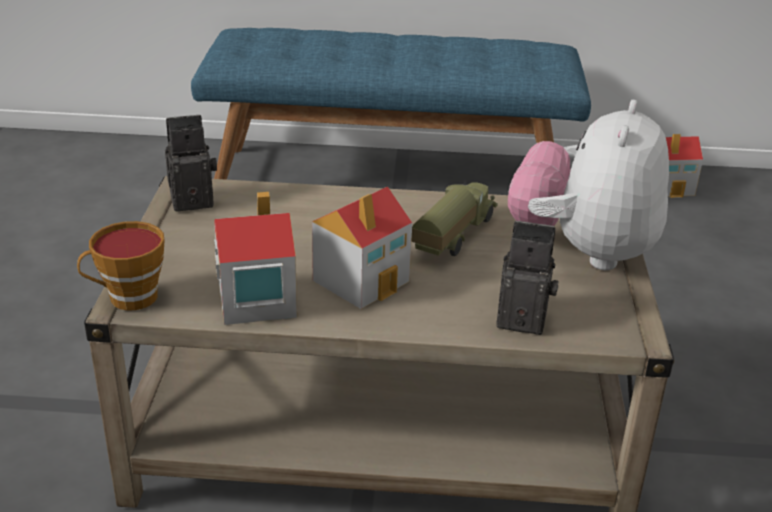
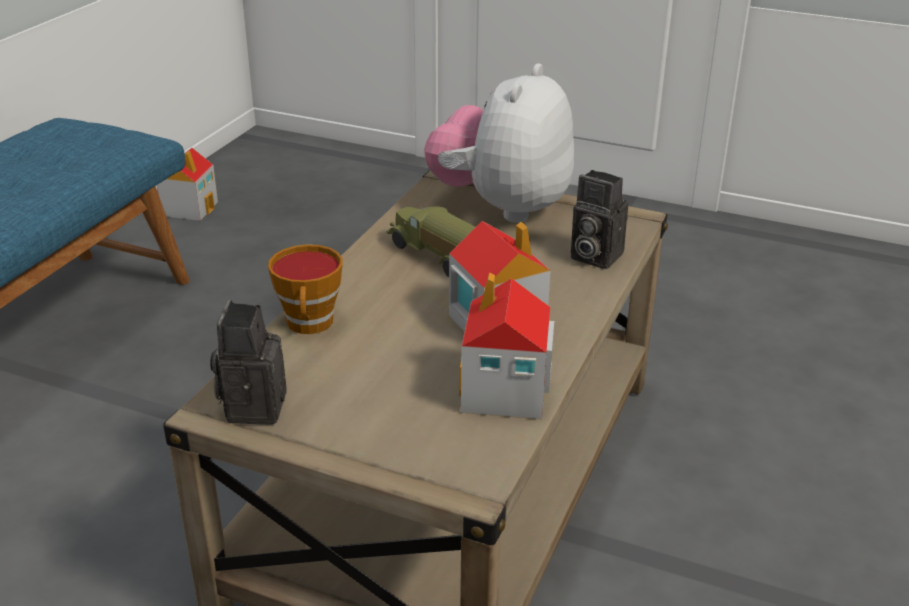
camera: 70 degrees left, 0 degrees up
cup [77,221,164,310] -> cup moved to [268,244,343,334]
camera [496,221,558,335] -> camera turned 90 degrees counterclockwise [571,170,628,269]
plush toy [508,100,669,270] -> plush toy turned 75 degrees clockwise [424,63,574,223]

